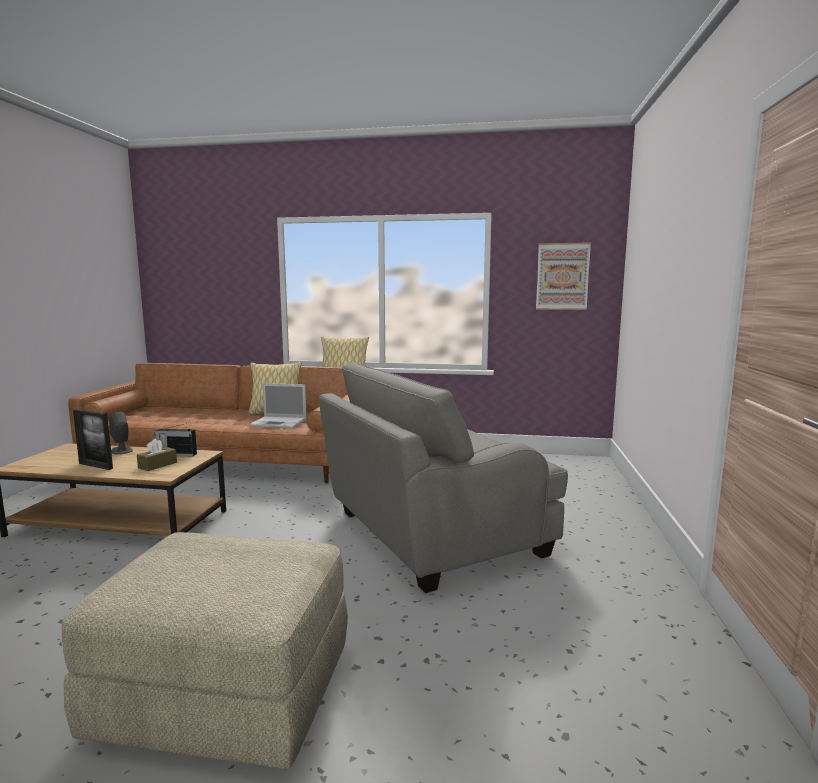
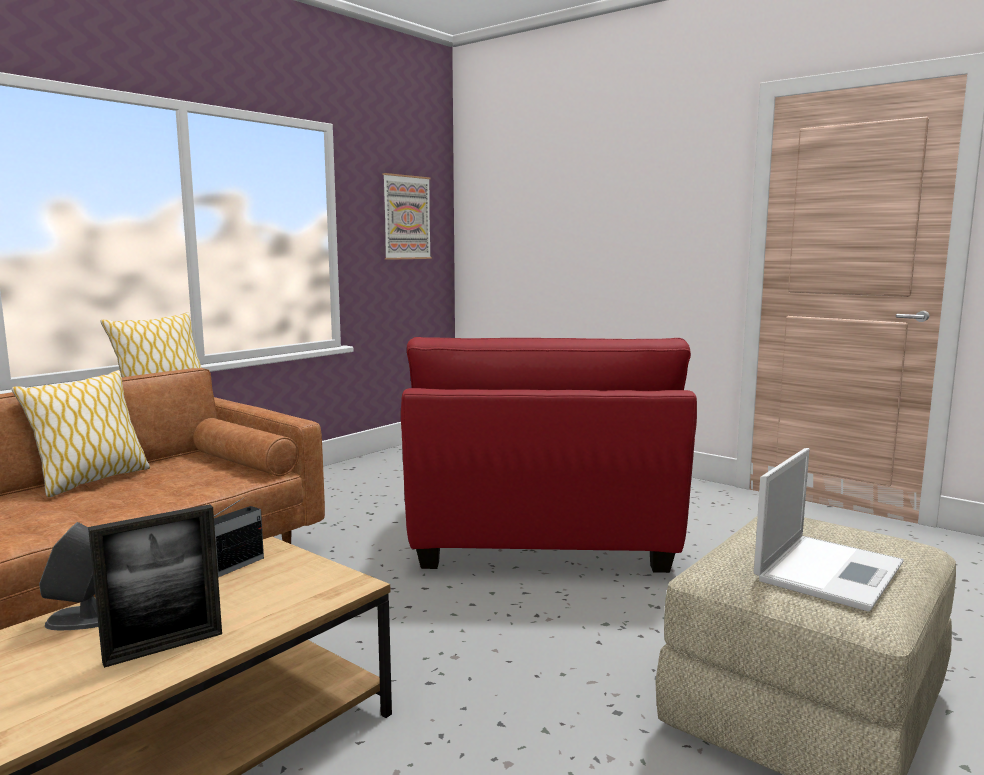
camera: 60 degrees left, 0 degrees up
brown tissue box [137,438,177,471] -> none
laptop [249,383,307,428] -> laptop moved to [754,448,904,612]
grey armchair [319,362,568,593] -> red armchair [401,337,697,573]

